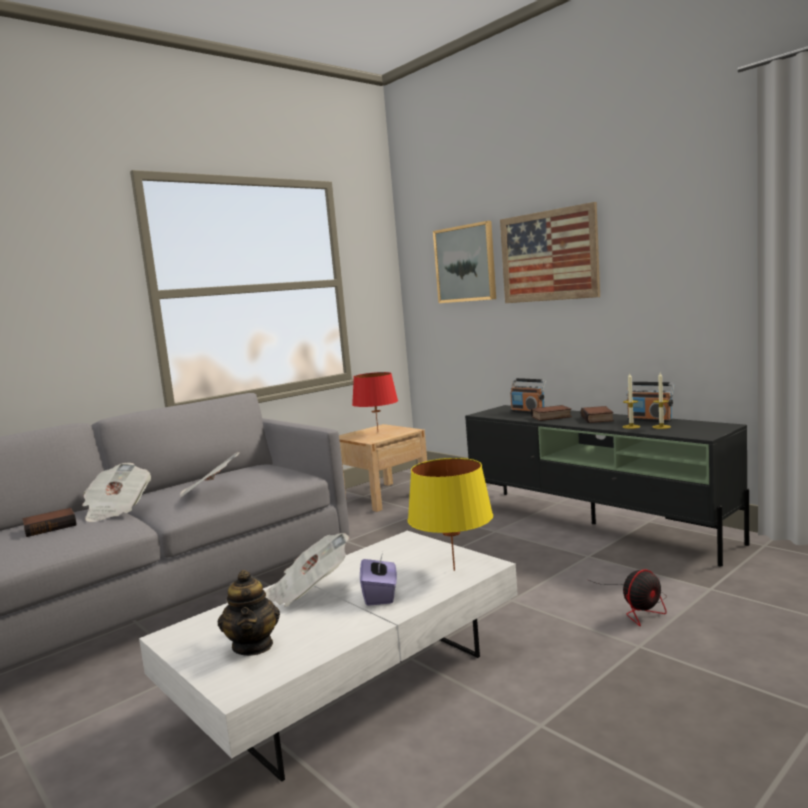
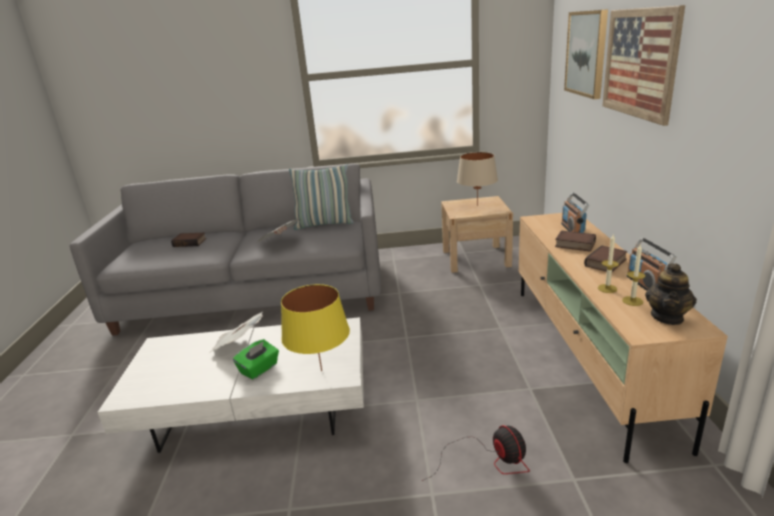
camera: 40 degrees right, 15 degrees up
newspaper [82,463,151,522] -> none
teapot [218,570,280,656] -> teapot moved to [645,263,697,325]
red table lamp [352,372,398,431] -> beige table lamp [457,152,498,206]
purple tissue box [360,552,397,606] -> green tissue box [233,339,279,379]
black tv stand [465,405,749,566] -> beige tv stand [519,213,728,463]
fan [589,569,667,627] -> fan turned 120 degrees counterclockwise [422,425,530,481]
none -> pillow [289,165,354,230]

